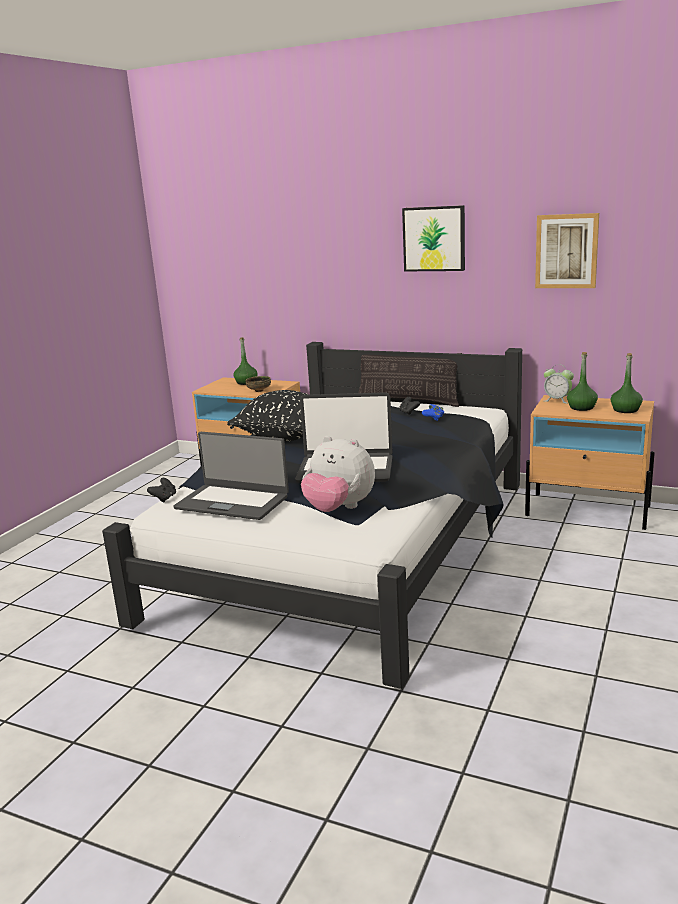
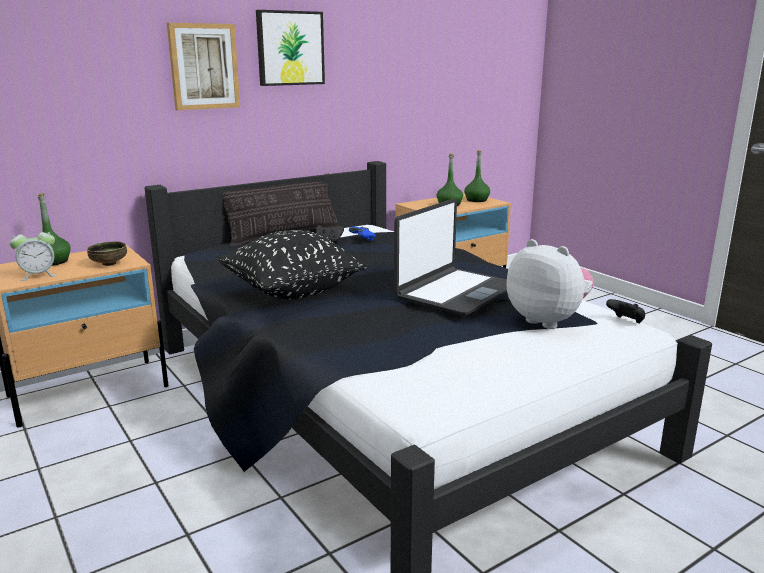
camera: 60 degrees left, 0 degrees up
black game controller [147,478,176,503] -> black game controller moved to [606,299,645,324]
laptop [173,432,289,520] -> none
plush toy [301,436,375,512] -> plush toy turned 105 degrees counterclockwise [507,239,594,329]
picture [535,213,599,288] -> picture moved to [167,23,240,110]
alarm clock [544,364,574,403] -> alarm clock moved to [10,227,58,281]

